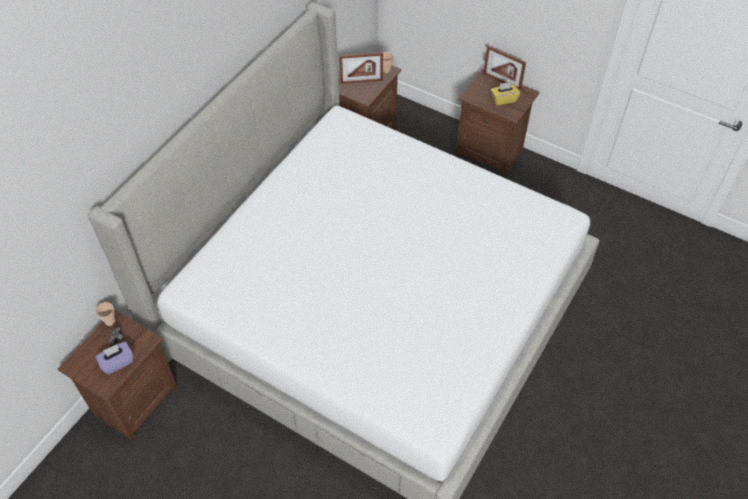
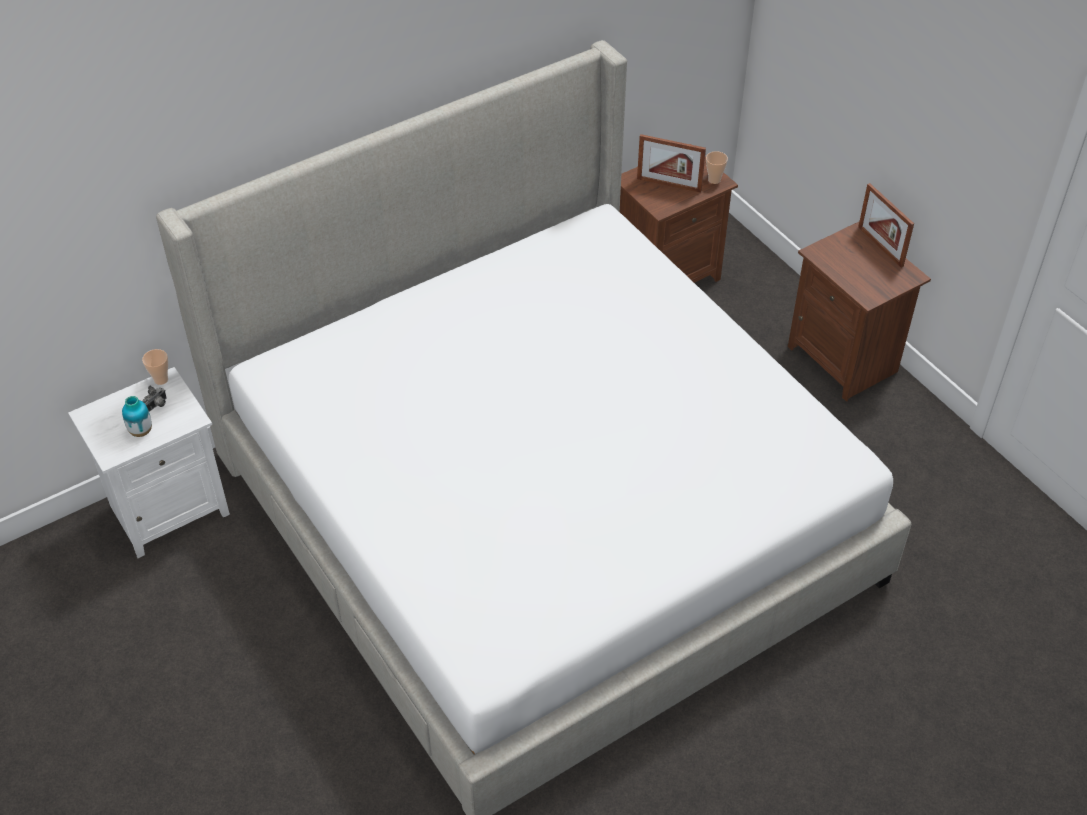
camera: 25 degrees right, 5 degrees down
brown nightstand [58,309,178,442] -> white nightstand [68,367,230,558]
purple tissue box [96,342,133,374] -> vase [122,396,152,437]
yellow tissue box [490,82,520,106] -> none

